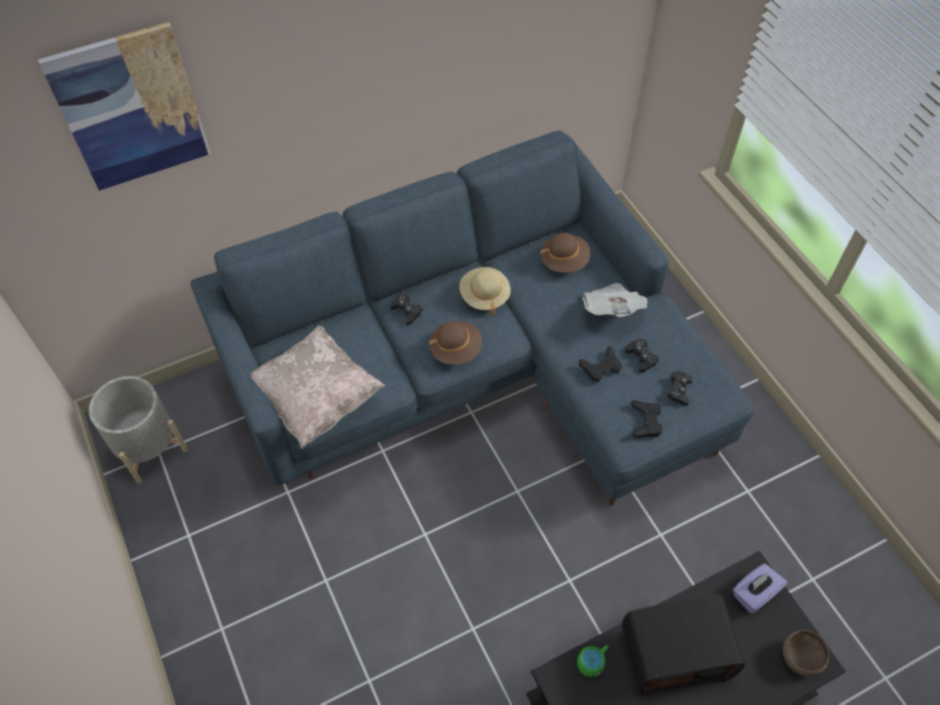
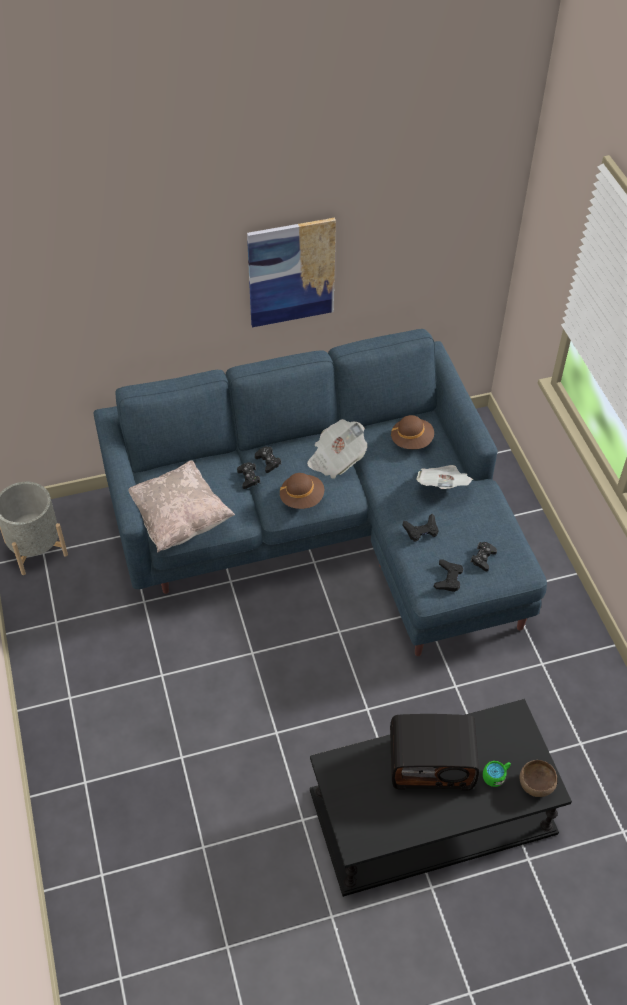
camera: 10 degrees right, 5 degrees down
picture [38,22,211,191] -> picture moved to [247,218,336,327]
beige hat [459,267,511,316] -> newspaper [307,419,367,479]
green mug [577,645,608,677] -> green mug moved to [483,761,511,787]
black game controller [625,339,659,373] -> black game controller moved to [237,462,260,489]
purple tissue box [733,564,787,614] -> none

